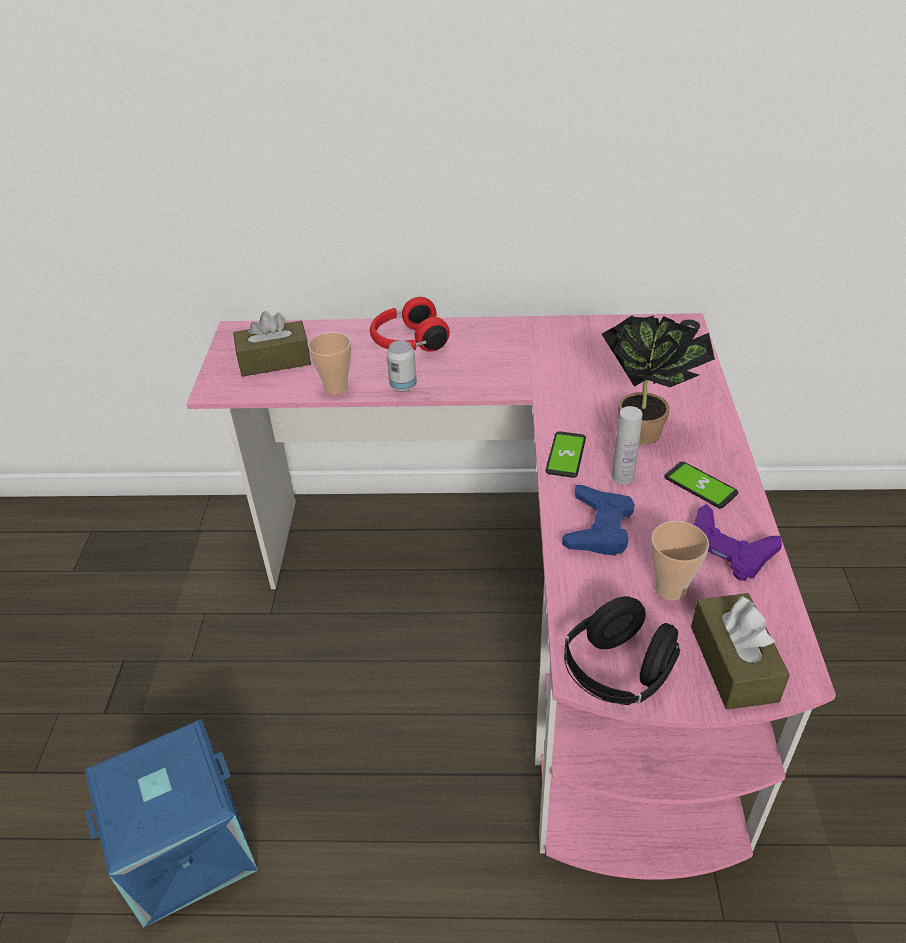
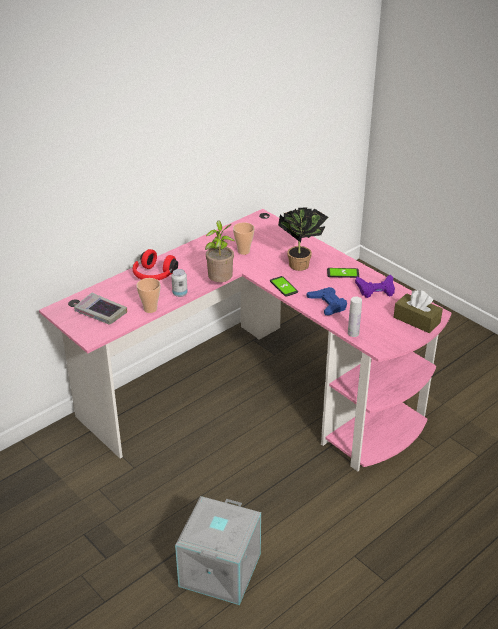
camera: 45 degrees left, 5 degrees down
blue storage box [85,719,258,927] -> grey storage box [175,496,261,605]
brown tissue box [233,311,311,377] -> book [74,293,127,325]
black headphones [564,596,680,705] -> none
white bottle [612,406,643,484] -> white bottle moved to [348,297,362,337]
cup [651,521,709,600] -> cup moved to [233,222,255,255]
none -> potted plant [205,221,234,282]

